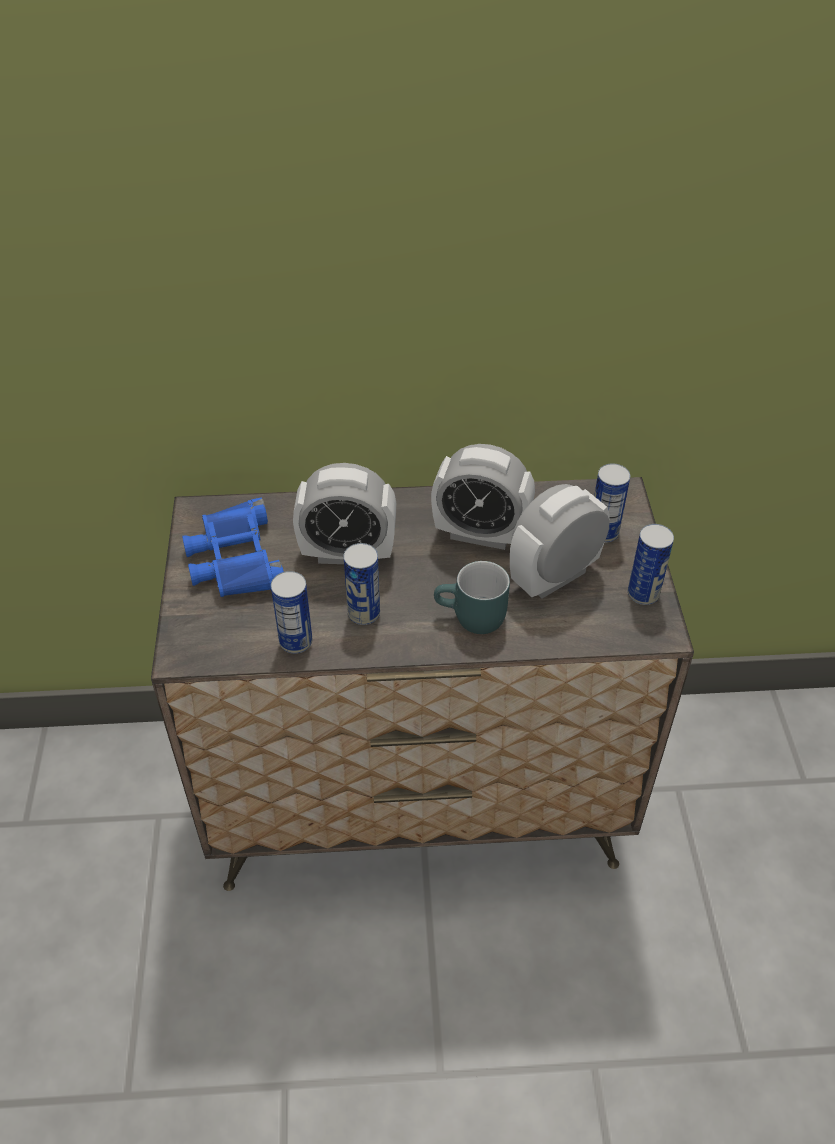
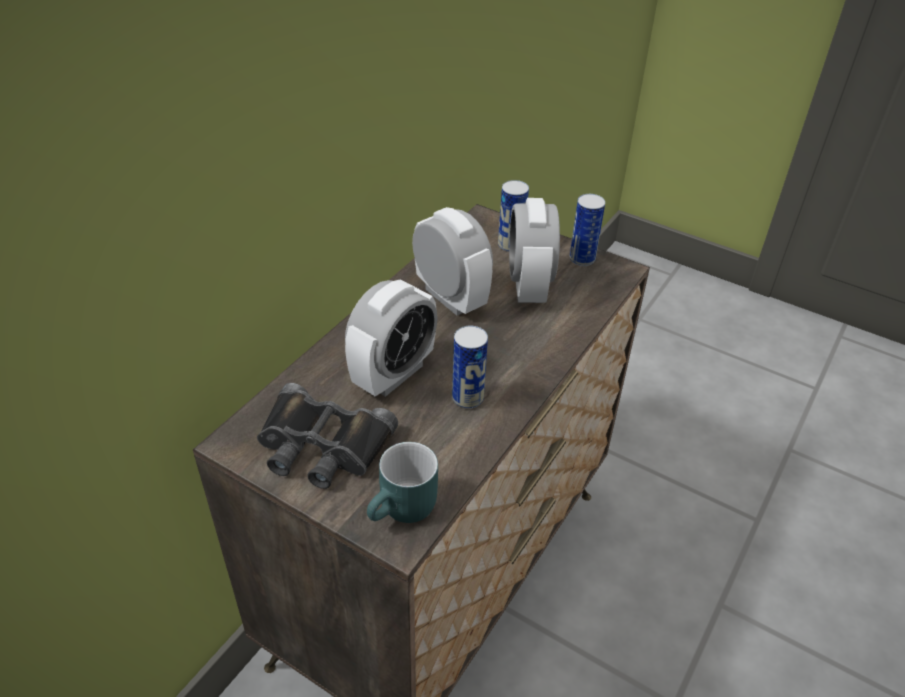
camera: 55 degrees left, 5 degrees down
blue binoculars [182,498,284,597] -> black binoculars [257,383,398,489]
can [271,571,312,654] -> none
alarm clock [431,444,535,550] -> alarm clock turned 90 degrees counterclockwise [412,207,493,316]
turquoise mug [434,561,510,634] -> turquoise mug moved to [367,442,438,523]

